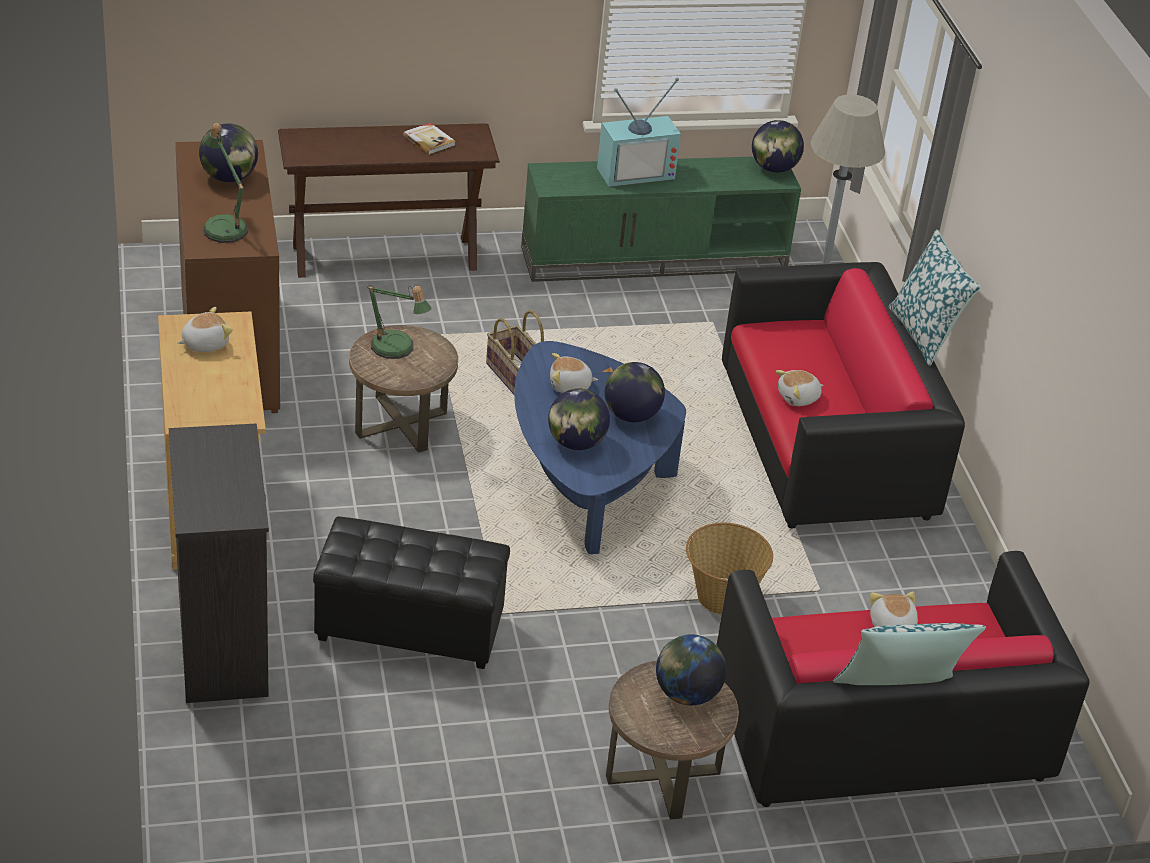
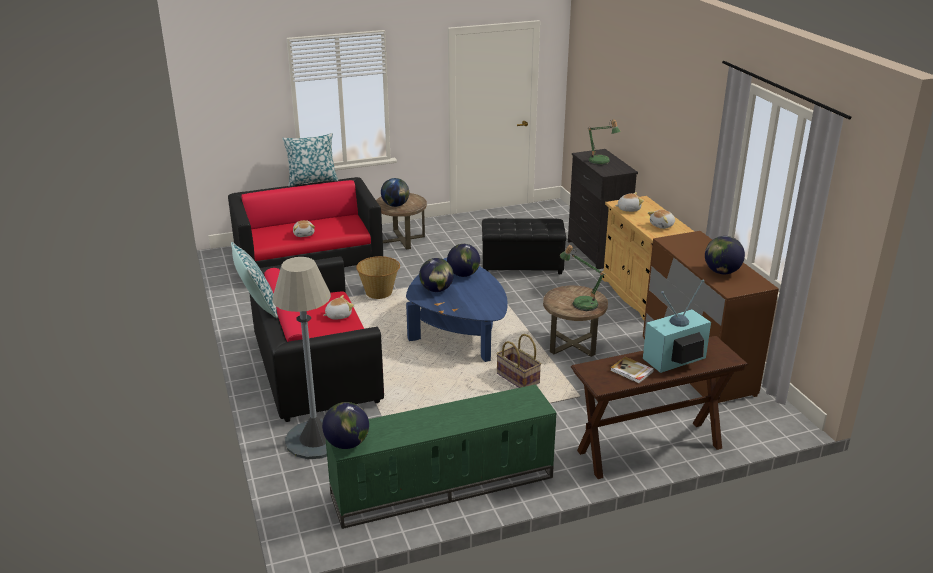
camera: 175 degrees right, 10 degrees down
table lamp [203,123,248,243] -> table lamp moved to [588,119,621,165]
plush toy [550,353,598,393] -> plush toy moved to [615,192,644,212]
television [597,78,681,187] -> television moved to [643,280,711,373]

